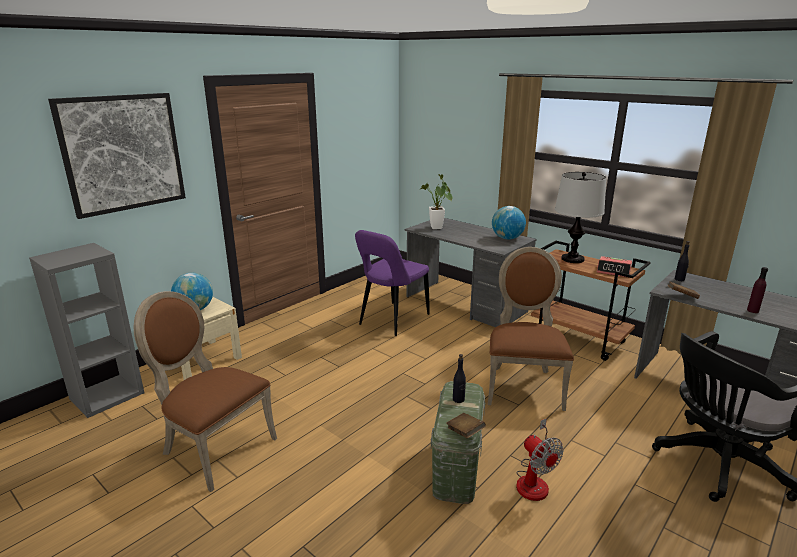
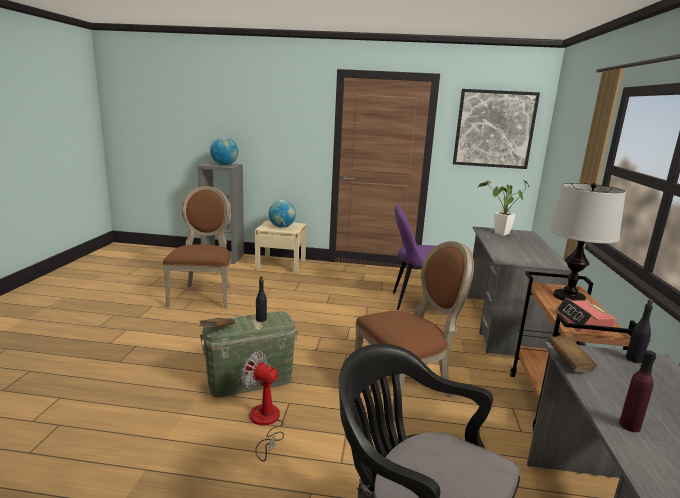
camera: 55 degrees right, 5 degrees down
picture [48,93,186,219] -> picture moved to [453,89,540,169]
globe [492,206,526,240] -> globe moved to [210,137,238,165]
fan [516,418,564,501] -> fan turned 90 degrees clockwise [241,351,284,462]

